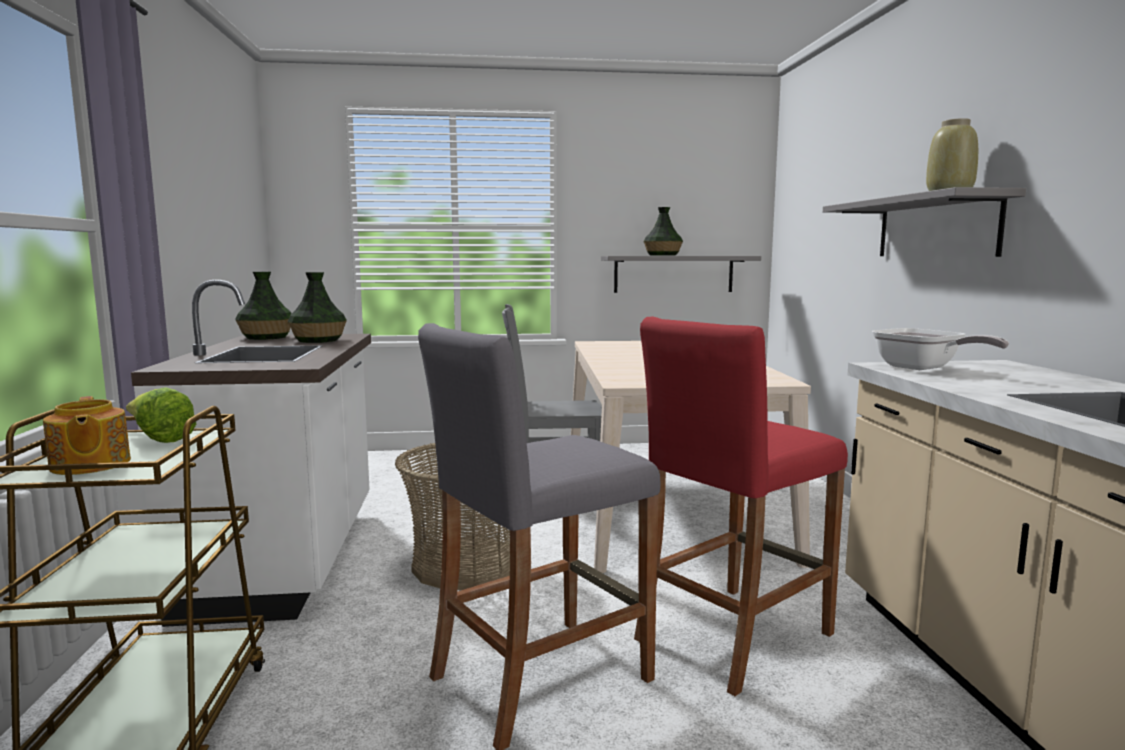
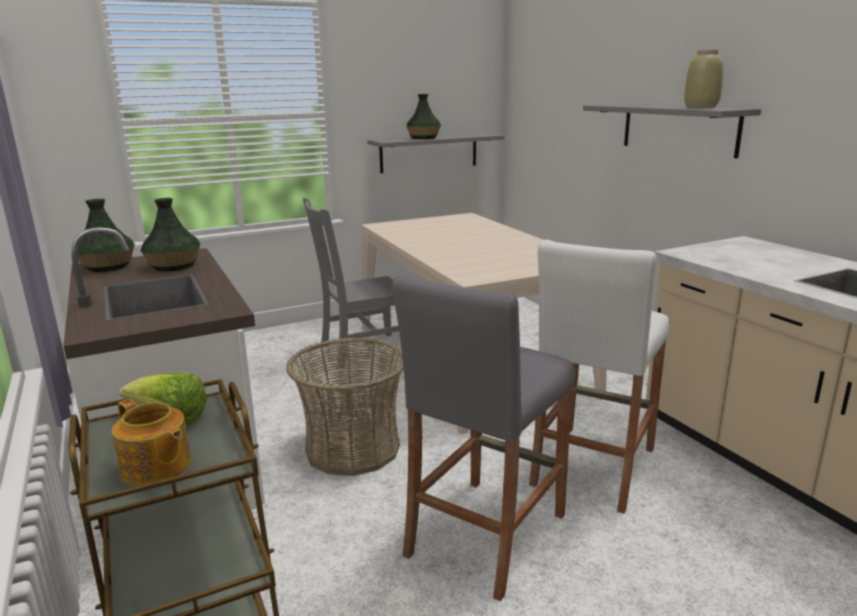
camera: 20 degrees left, 10 degrees up
red stool [634,317,848,696] -> white stool [529,239,670,514]
frying pan [872,328,1009,370] -> none

